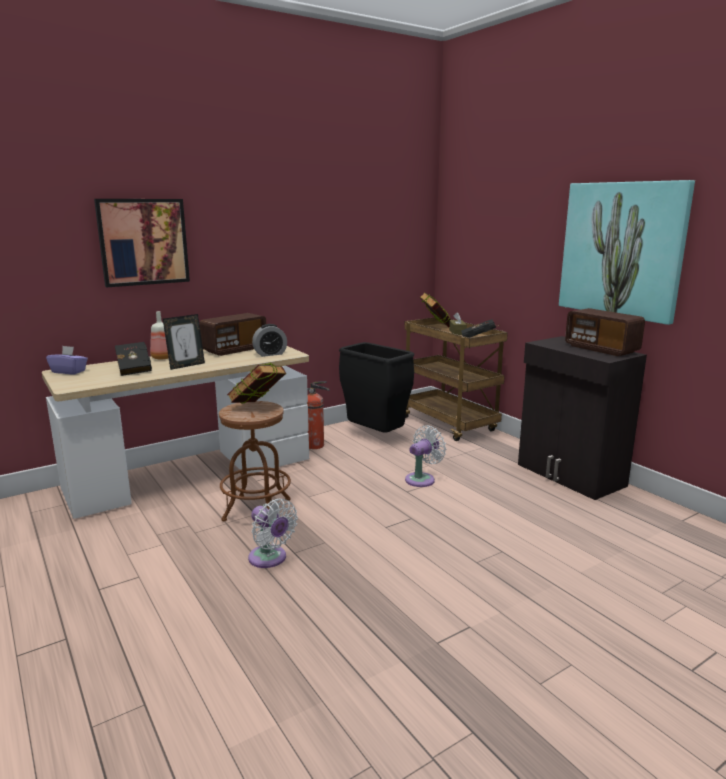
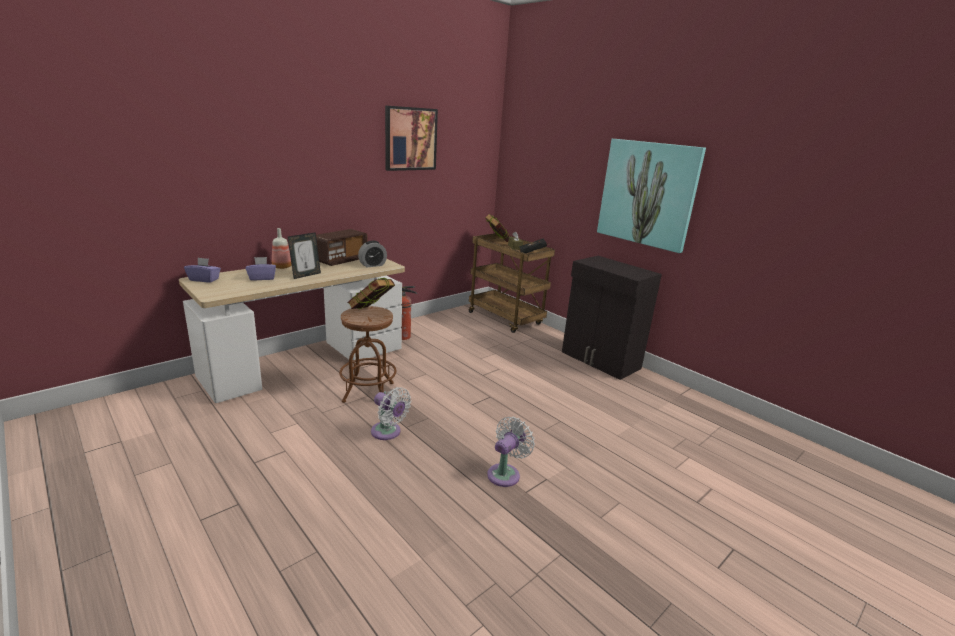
camera: 10 degrees left, 5 degrees up
picture [94,199,190,287] -> picture moved to [385,105,438,171]
black book [115,342,152,376] -> purple tissue box [245,257,276,281]
black trash can [339,342,414,433] -> none
white fan [405,425,446,487] -> white fan moved to [487,417,535,487]
radio [565,308,645,356] -> none

